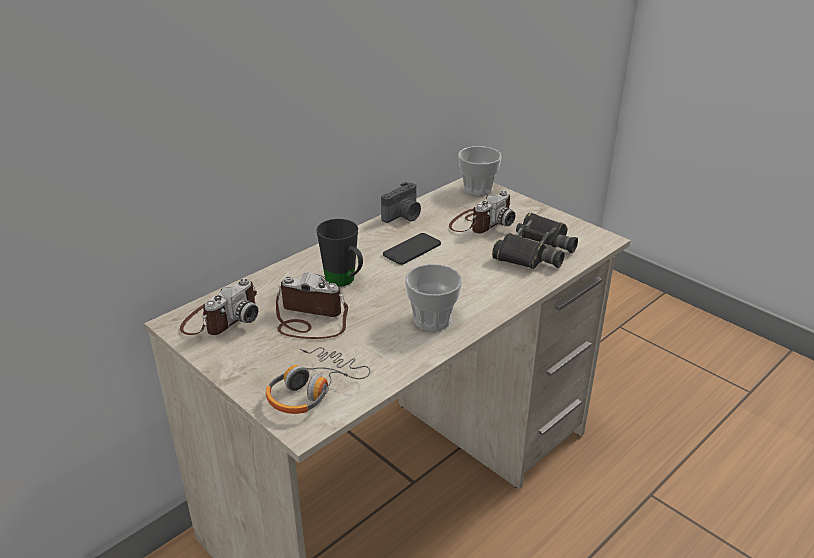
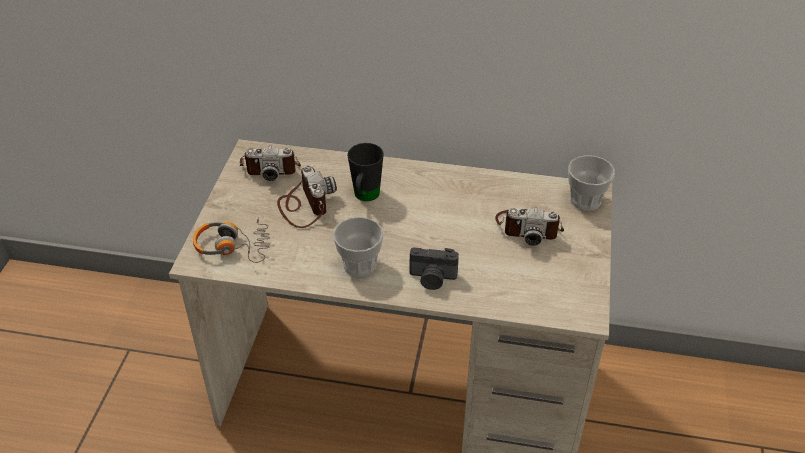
camera: 55 degrees right, 10 degrees up
camera [381,182,421,223] -> camera moved to [410,247,459,290]
phone [383,233,441,265] -> none
black binoculars [492,213,578,269] -> none

